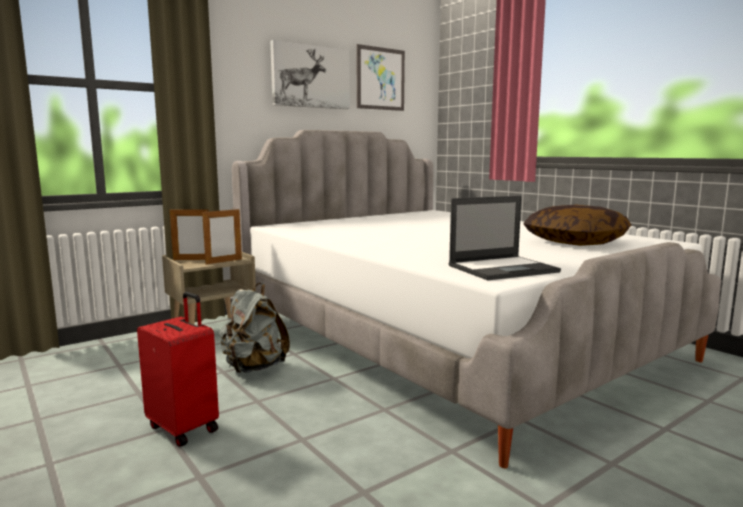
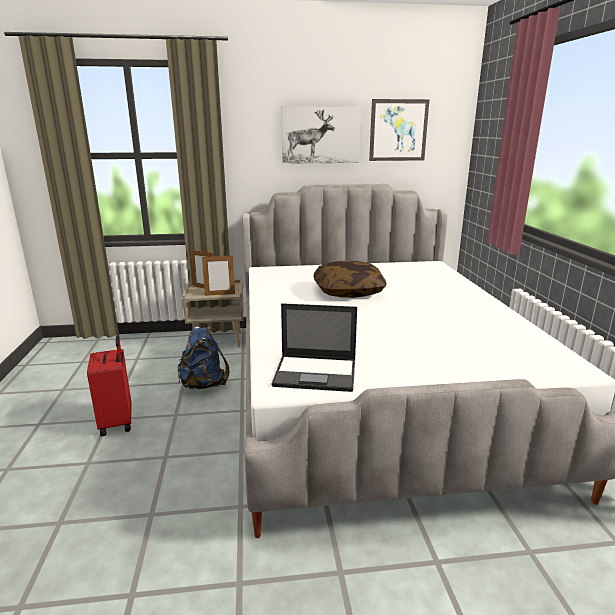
camera: 30 degrees right, 10 degrees up
grey backpack [219,282,290,373] -> blue backpack [178,325,229,389]
pillow [523,204,631,246] -> pillow moved to [314,261,387,298]

